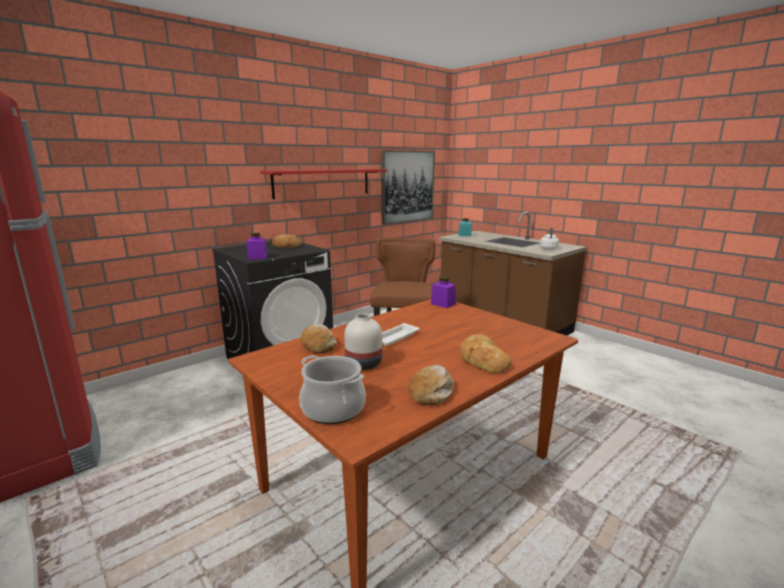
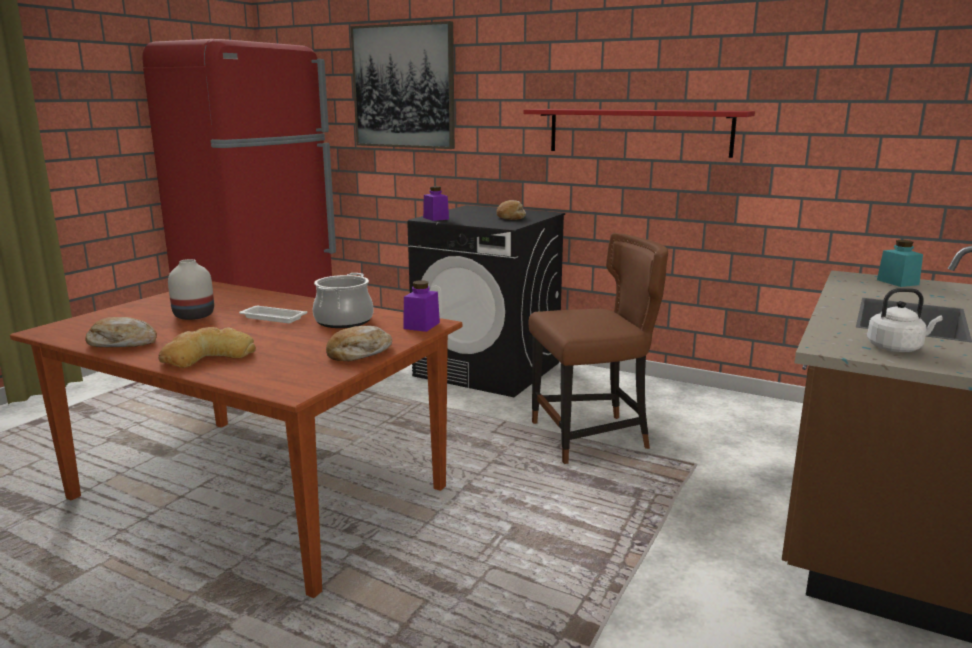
camera: 70 degrees right, 0 degrees up
cooking pot [299,355,366,424] -> cooking pot moved to [313,273,373,328]
bread [301,324,337,353] -> bread moved to [326,326,392,361]
picture [381,151,435,225] -> picture moved to [351,21,455,149]

